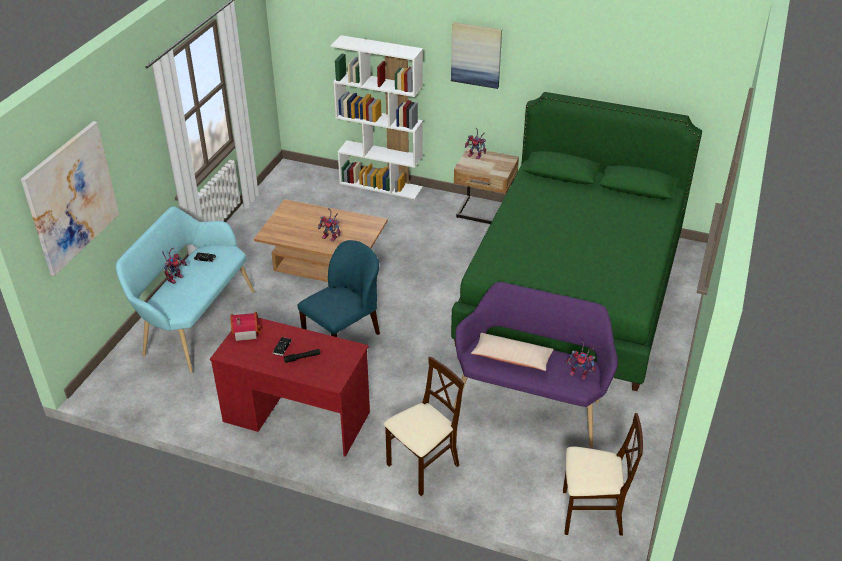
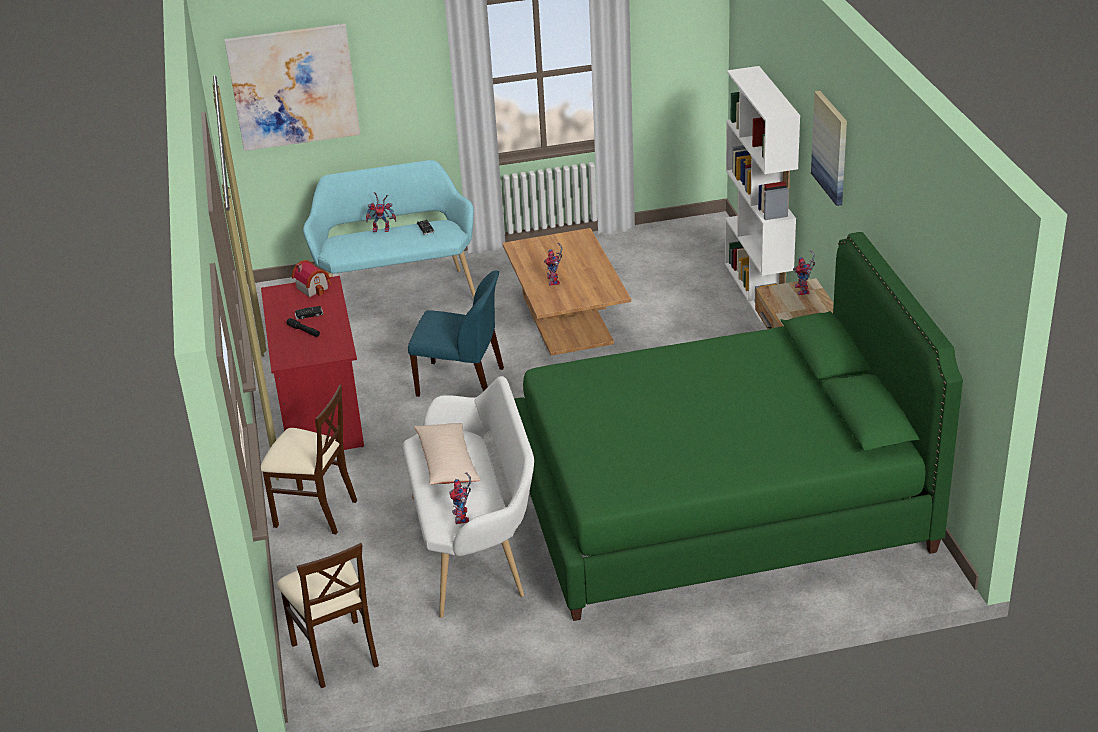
camera: 60 degrees right, 5 degrees down
purple bench [453,282,618,448] -> white bench [403,376,534,618]

